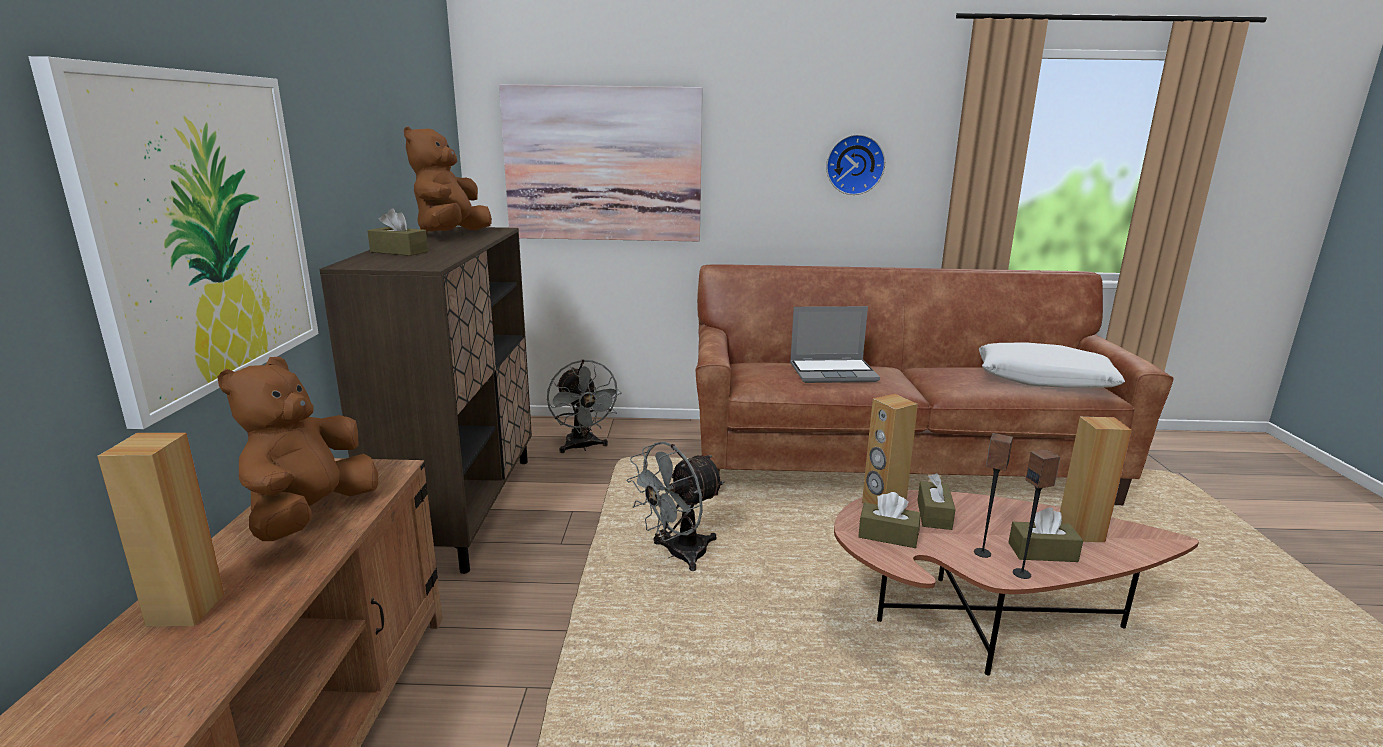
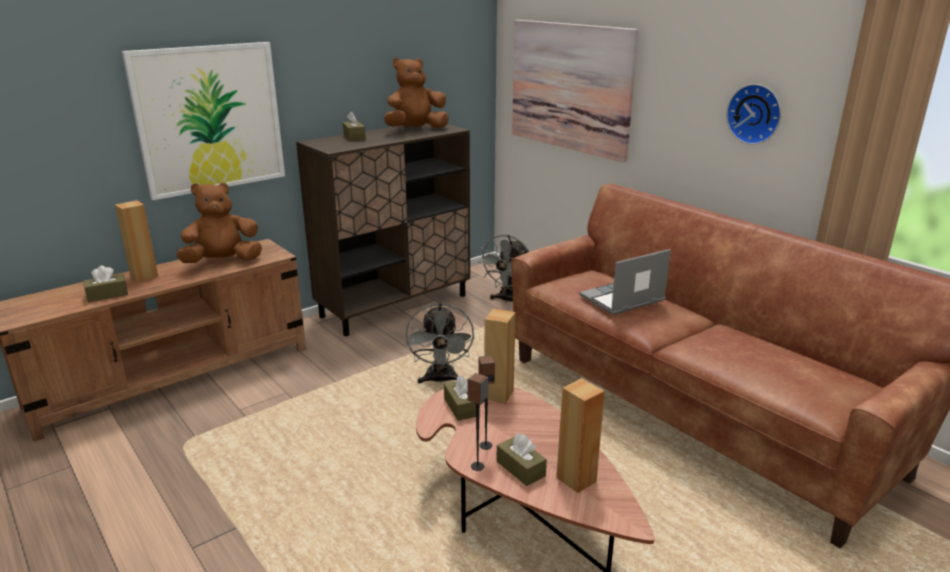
camera: 50 degrees right, 5 degrees up
grey fan [627,441,725,571] -> grey fan turned 105 degrees counterclockwise [406,303,475,383]
laptop [790,306,880,383] -> laptop turned 105 degrees clockwise [579,249,671,315]
brown tissue box [917,473,956,530] -> brown tissue box moved to [84,265,128,302]
white pillow [979,342,1125,388] -> none

